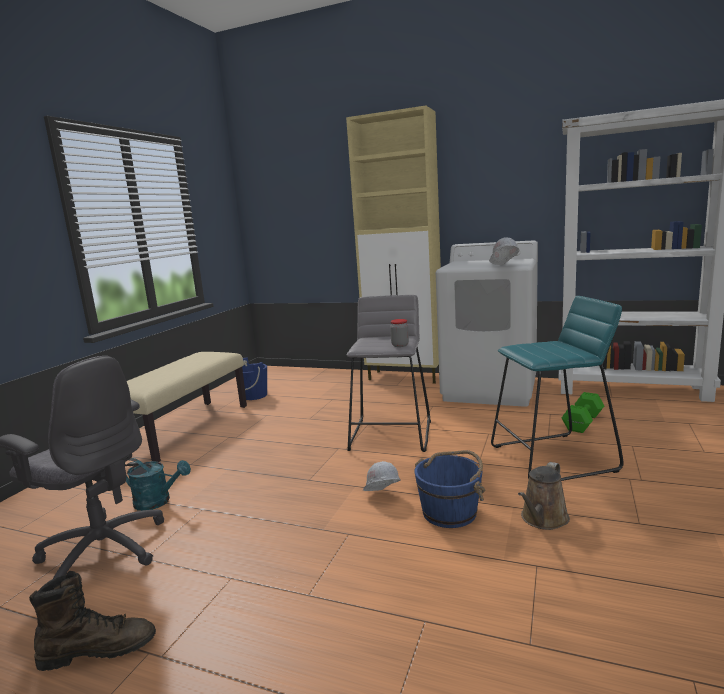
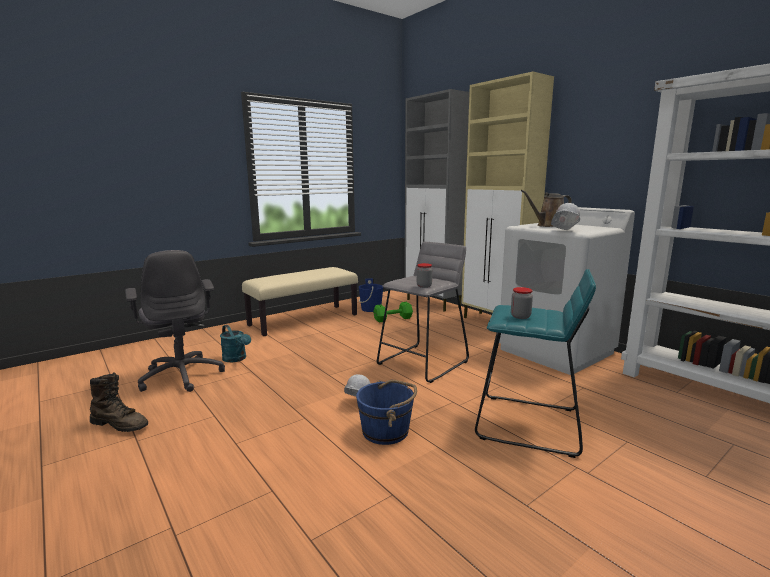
camera: 30 degrees right, 0 degrees up
brown watering can [518,462,570,530] -> brown watering can moved to [521,190,572,227]
green dumbbell [562,392,604,433] -> green dumbbell moved to [373,302,413,323]
none -> grey cabinet [405,89,470,312]
none -> jar [511,287,533,319]

